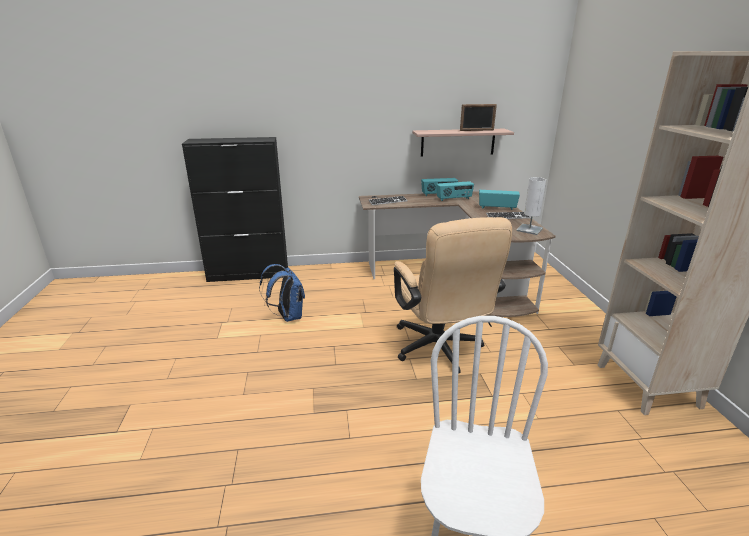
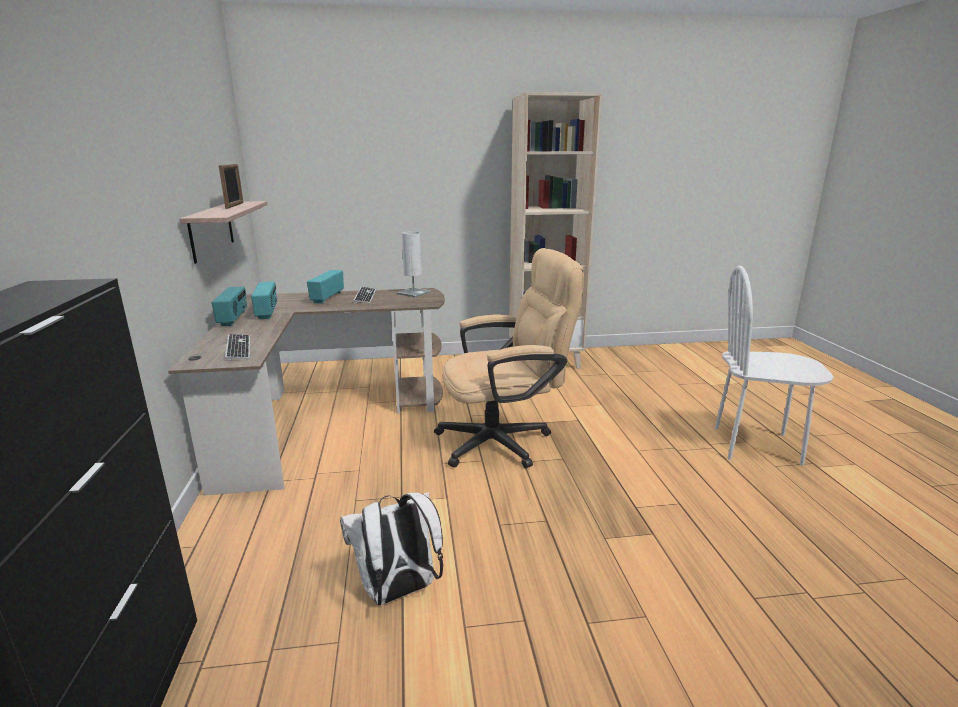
camera: 90 degrees left, 5 degrees down
blue backpack [259,264,305,322] -> white backpack [340,492,443,605]

